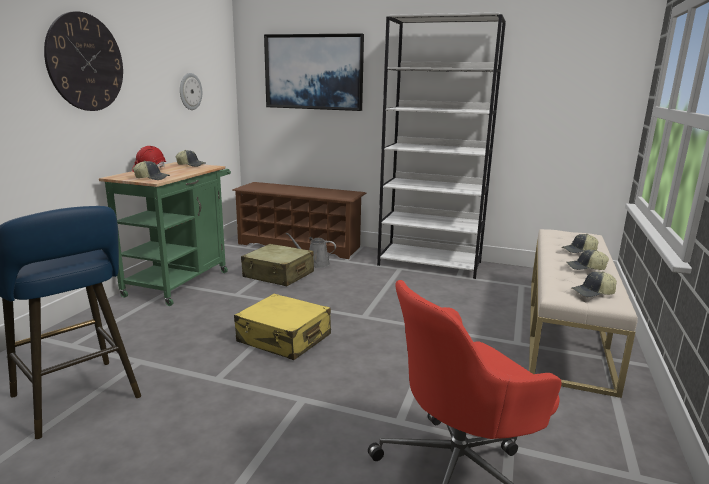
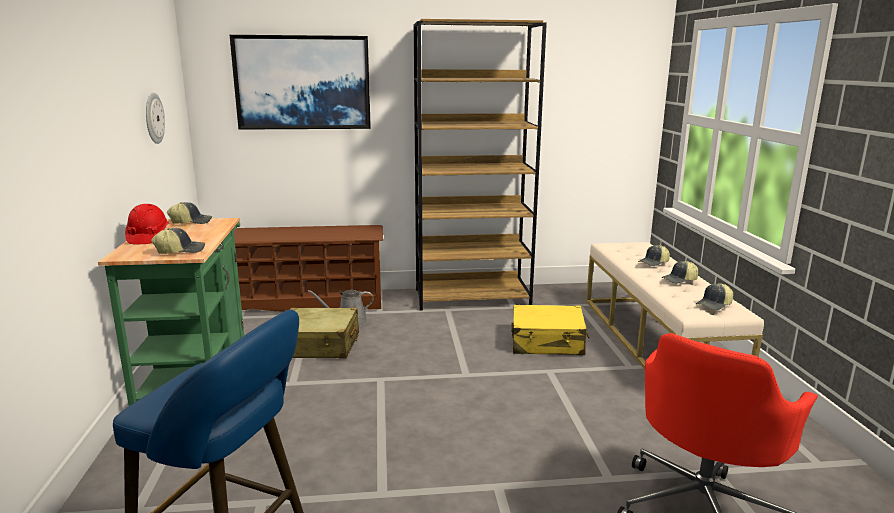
camera: 25 degrees left, 0 degrees up
wall clock [44,12,123,111] -> none
yellow suitcase [234,294,331,360] -> yellow suitcase moved to [511,305,590,355]
white bookcase [377,12,506,279] -> brown bookcase [414,19,547,311]

